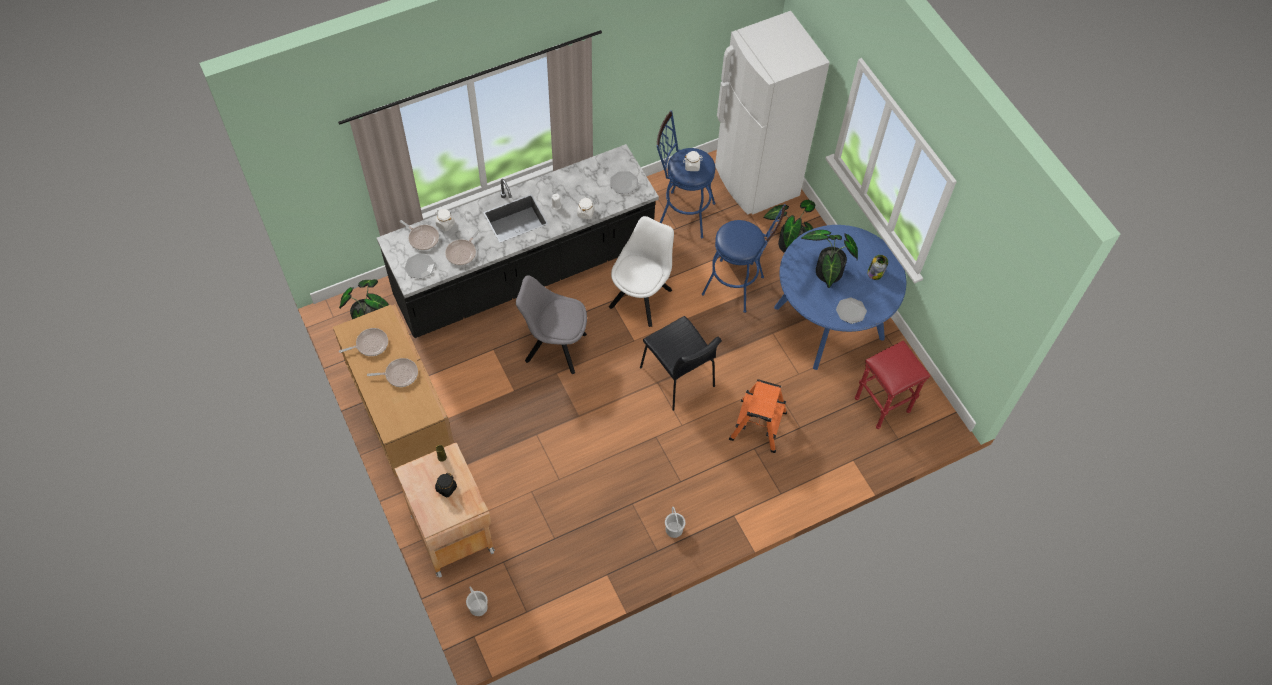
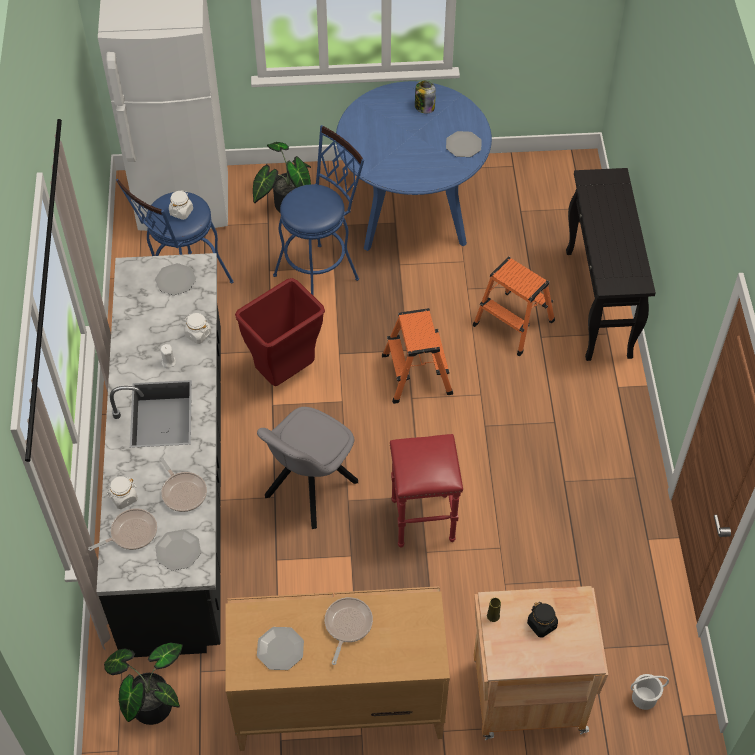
camera: 65 degrees left, 5 degrees down
frying pan [339,328,388,356] -> plate [257,627,304,670]
white chair [609,216,674,327] -> red trash can [235,278,325,386]
black chair [640,316,722,411] -> orange step ladder [382,308,453,404]
white bucket [665,507,686,538] -> none
potted plant [801,230,858,288] -> none
red stool [855,341,930,429] -> red stool moved to [390,434,463,548]
none -> black console table [566,168,656,361]

